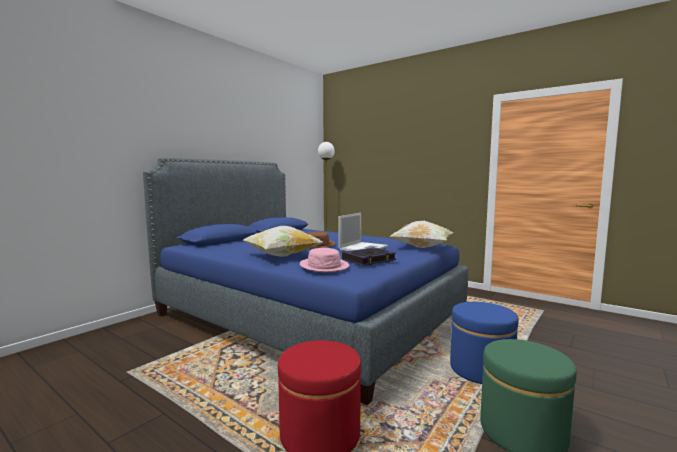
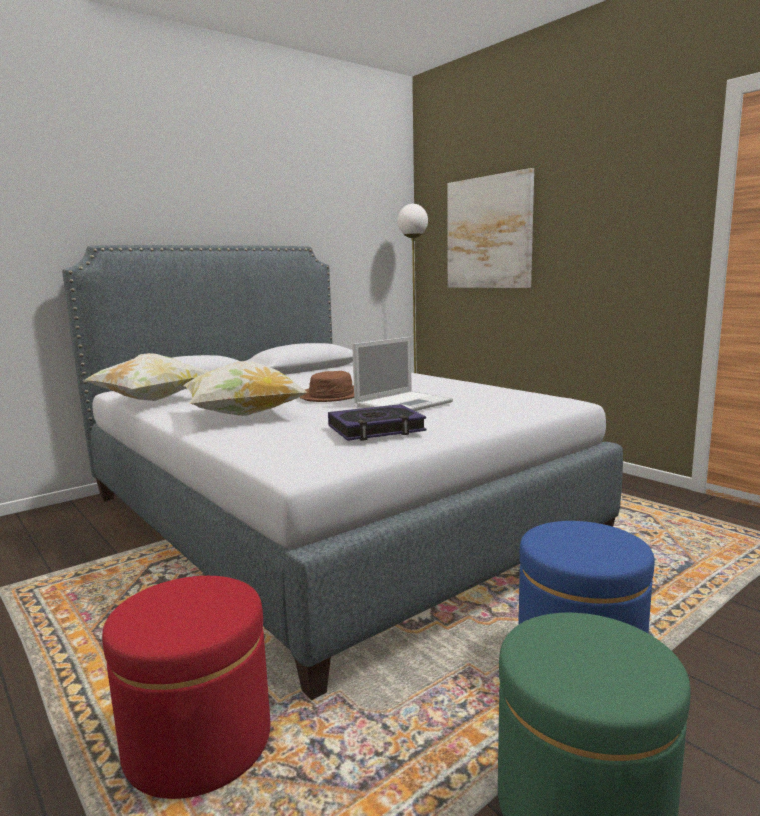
camera: 15 degrees right, 5 degrees up
blue bed [143,158,468,405] -> grey bed [62,245,623,700]
pink hat [300,247,349,272] -> none
pillow [390,221,454,248] -> pillow moved to [84,353,209,401]
none -> picture [447,168,534,288]

